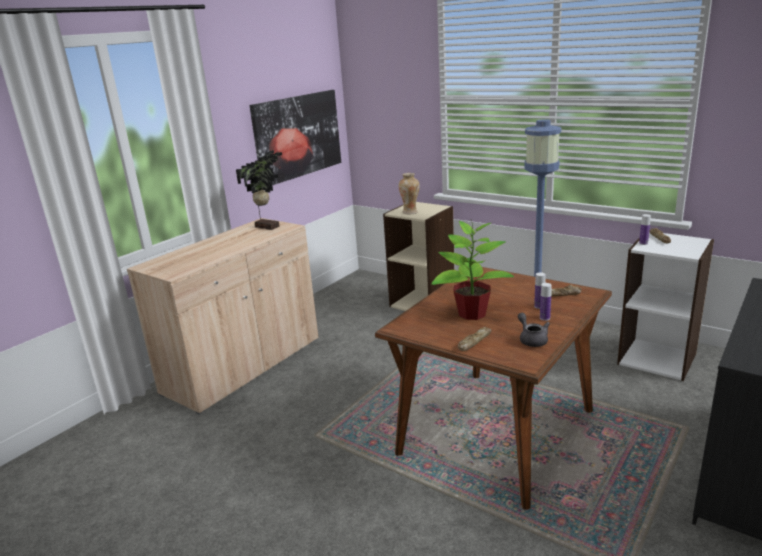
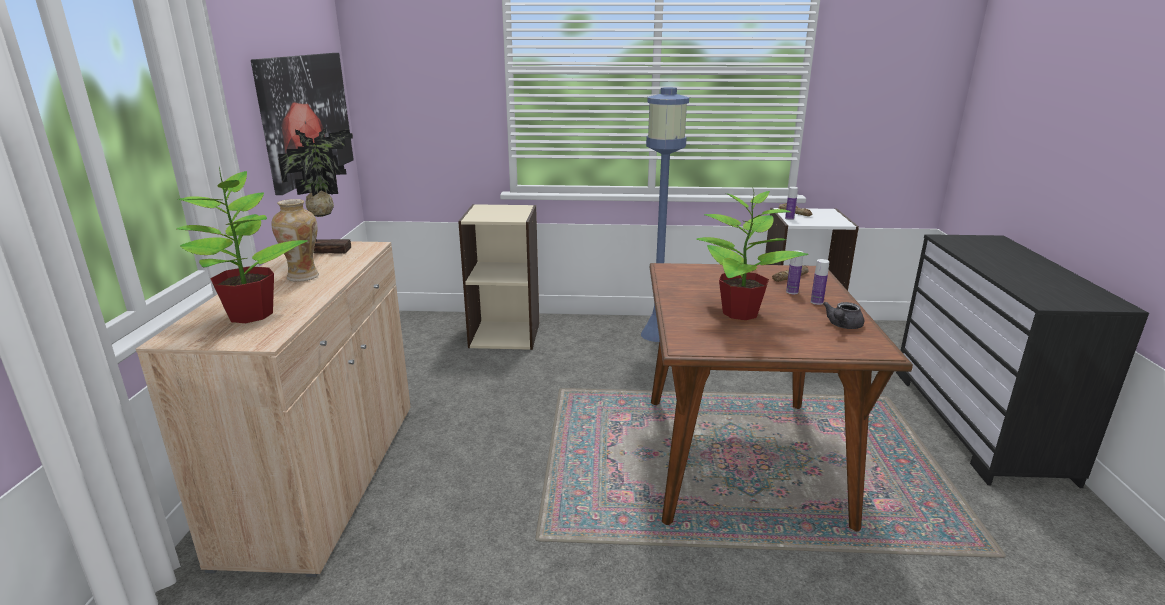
camera: 35 degrees left, 0 degrees up
vase [399,173,420,214] -> vase moved to [271,199,319,282]
bread [458,327,492,351] -> none
grey teapot [518,313,550,347] -> grey teapot turned 90 degrees counterclockwise [823,302,864,329]
none -> potted plant [176,167,308,323]

